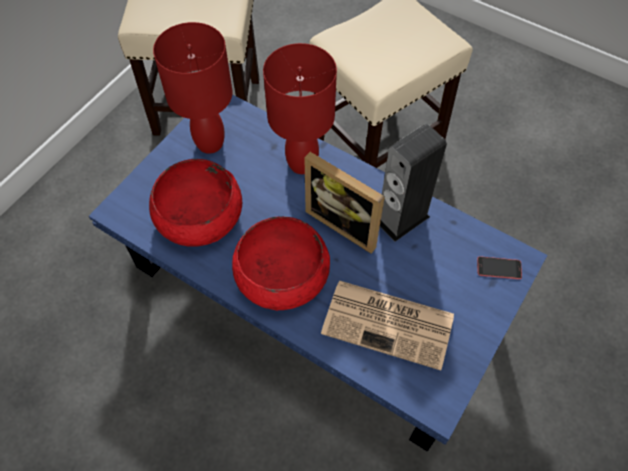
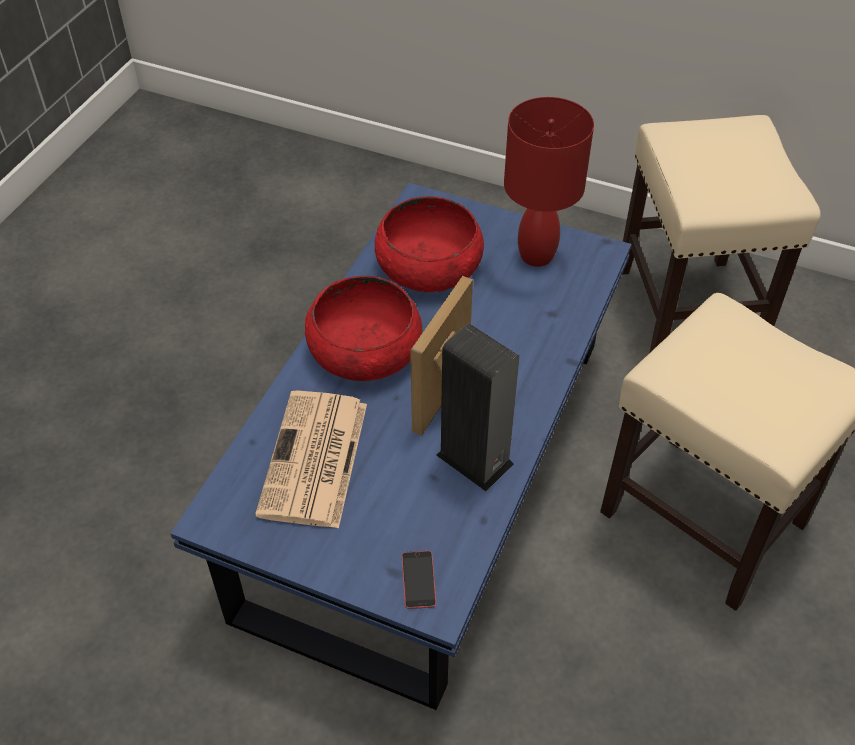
camera: 80 degrees right, 10 degrees down
red table lamp [263,43,337,174] -> none

